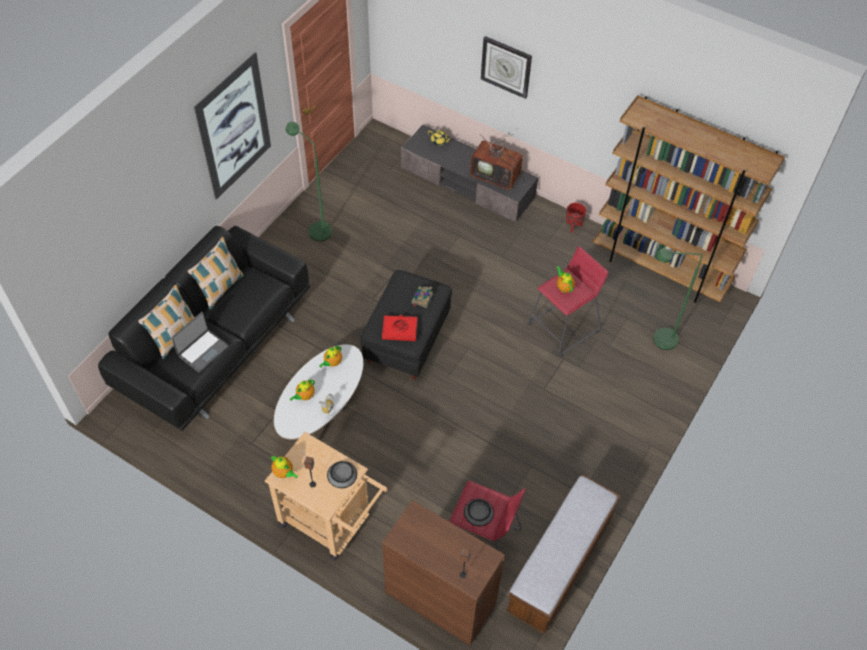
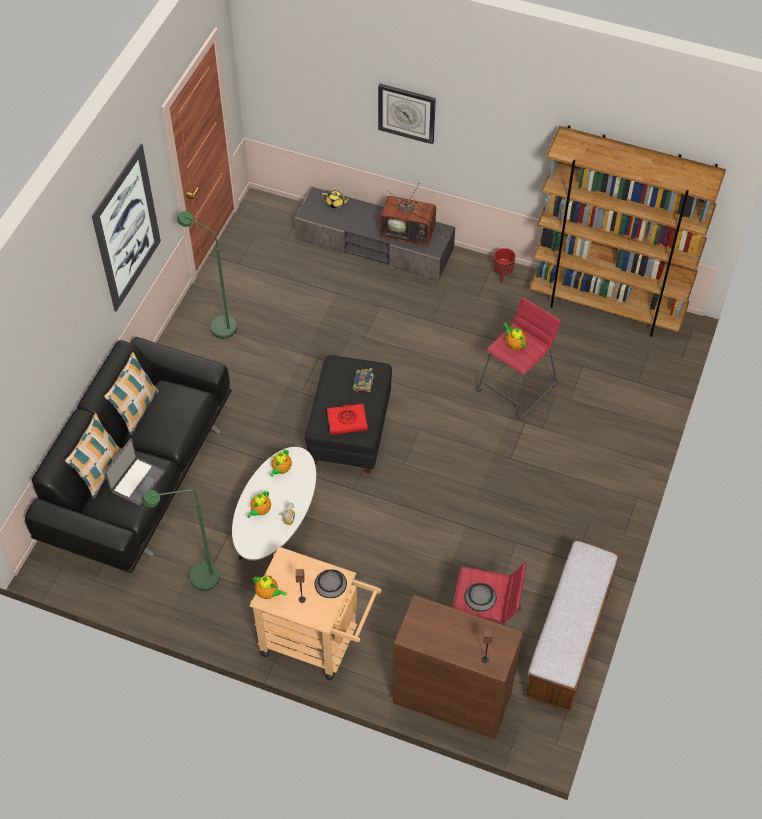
camera: 10 degrees left, 0 degrees up
green floor lamp [653,248,703,350] -> green floor lamp moved to [142,489,220,591]

